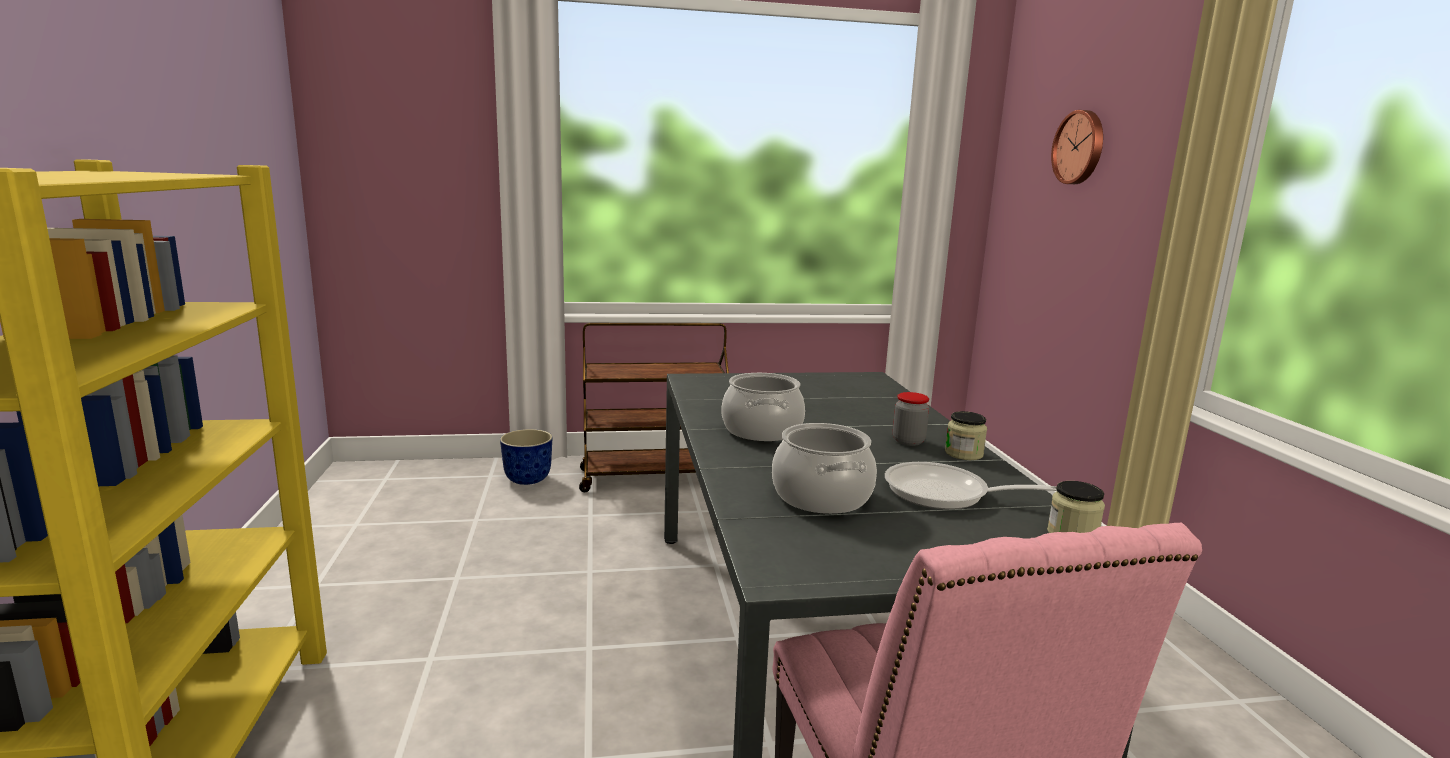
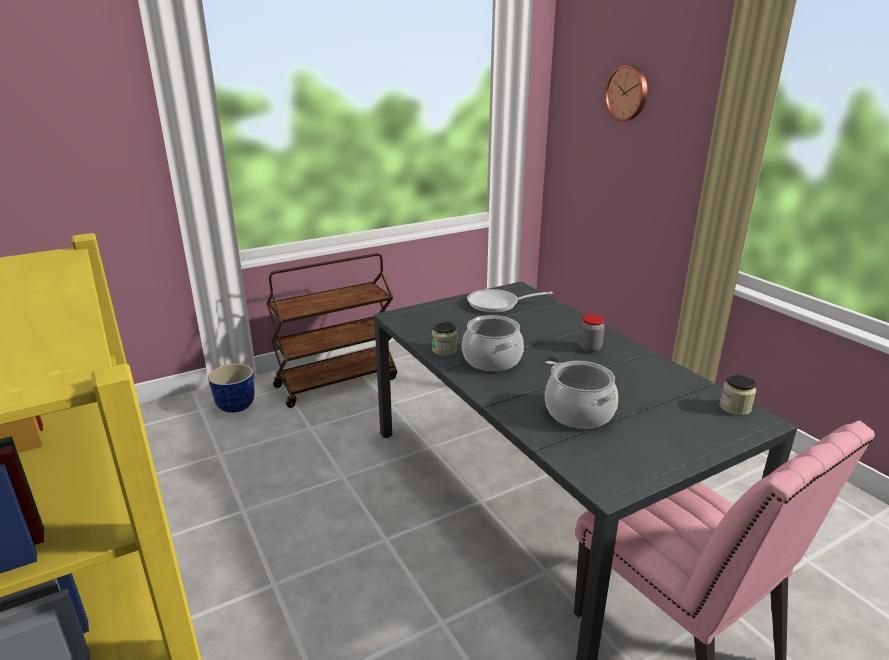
camera: 20 degrees left, 10 degrees up
frying pan [885,462,1057,510] -> frying pan moved to [467,289,553,313]
jar [945,411,987,460] -> jar moved to [432,321,457,356]

